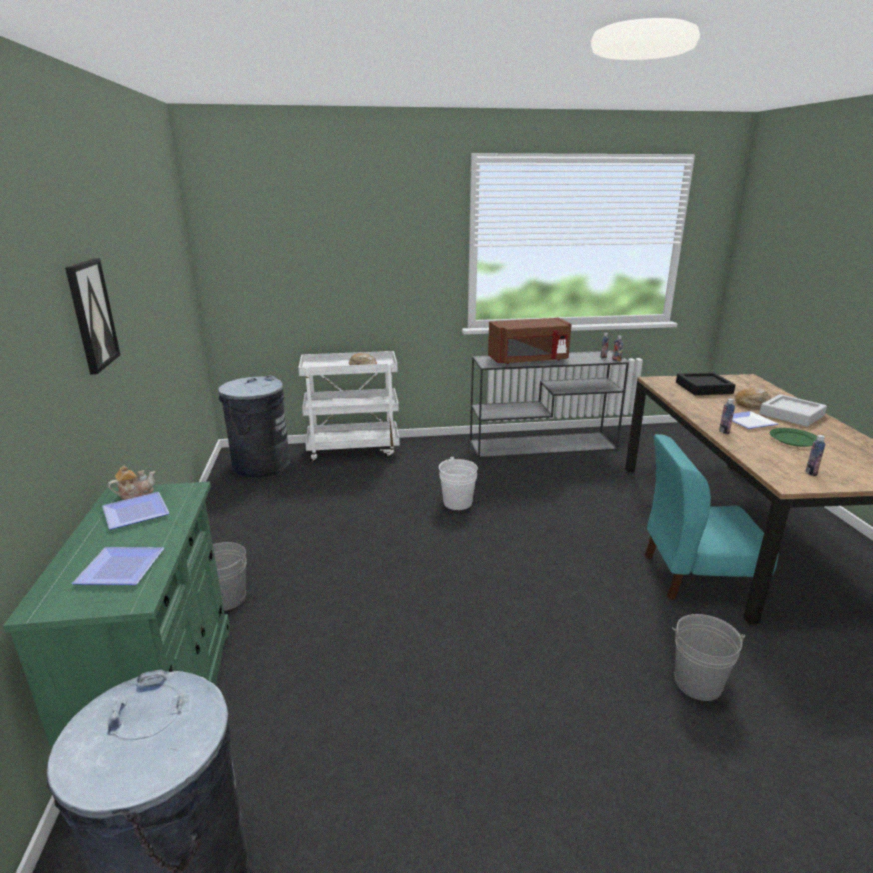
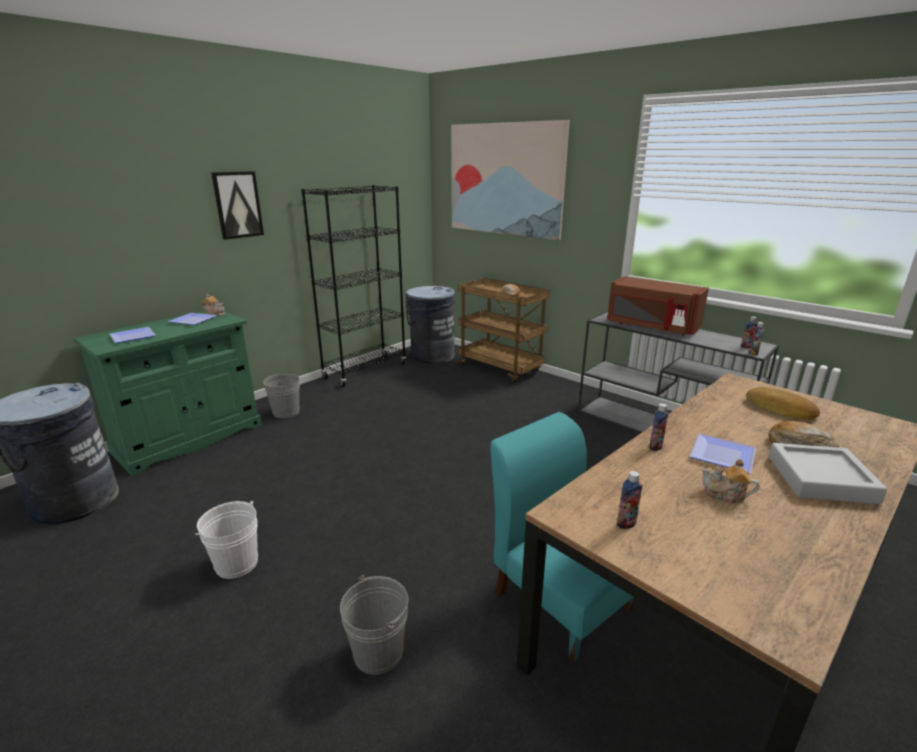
camera: 50 degrees right, 0 degrees up
white cart [298,351,400,463] -> brown cart [459,278,550,383]
white bucket [439,457,478,510] -> white bucket moved to [195,501,258,579]
black tray [676,372,735,395] -> bread [746,387,820,420]
green plate [770,428,817,447] -> teapot [701,459,759,504]
none -> black bookcase [301,185,406,387]
none -> picture [451,120,570,241]

